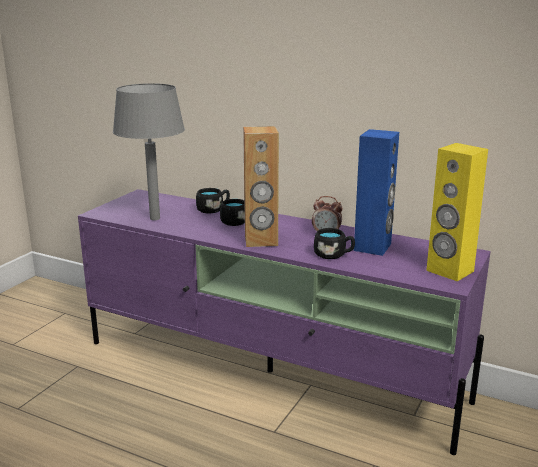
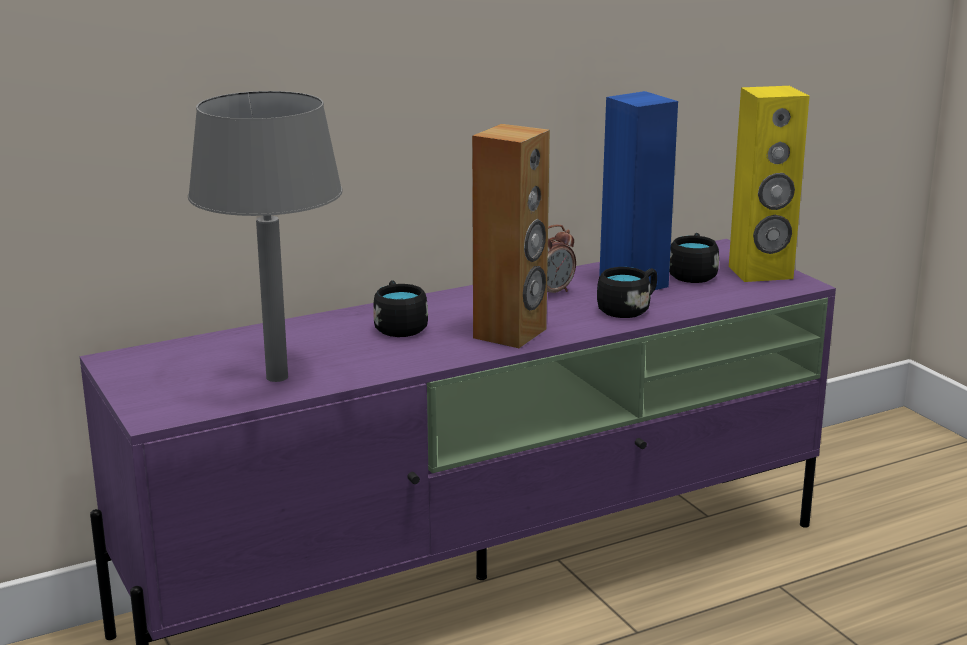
camera: 55 degrees left, 0 degrees up
black mug [196,188,230,214] -> black mug moved to [669,233,719,283]

